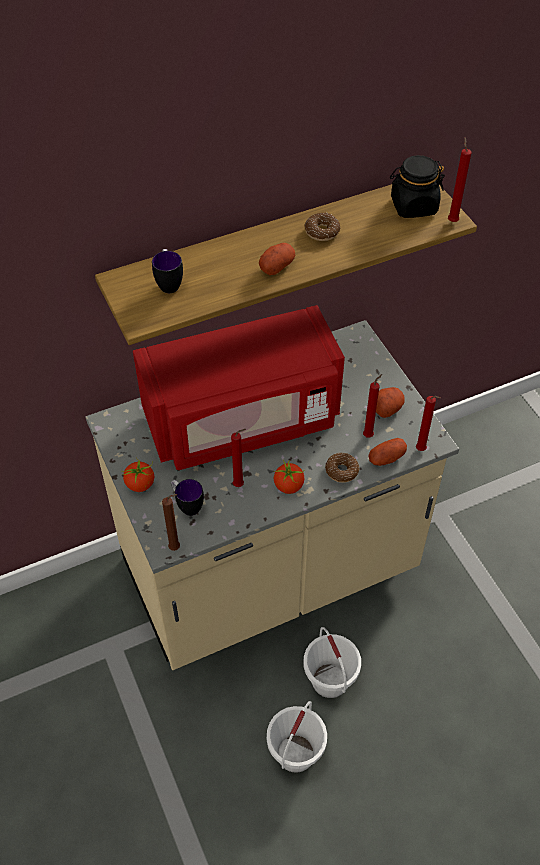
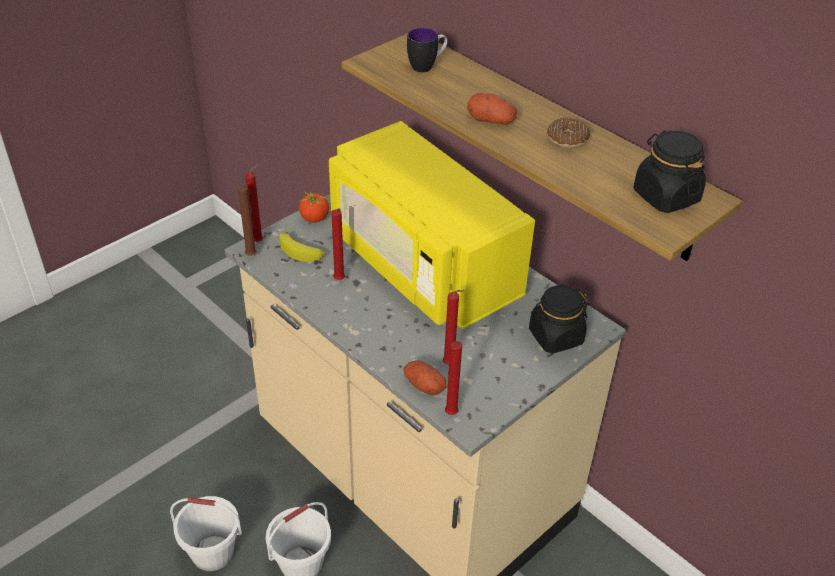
camera: 70 degrees right, 10 degrees down
red microwave [133,305,345,470] -> yellow microwave [329,121,535,329]
mug [171,479,204,516] -> banana [279,232,326,262]
tomato [274,460,304,494] -> none
donut [325,453,359,483] -> none
potato [376,387,405,418] -> none
red candle [448,137,471,222] -> red candle moved to [245,164,263,242]
none -> black jar [529,285,588,353]

